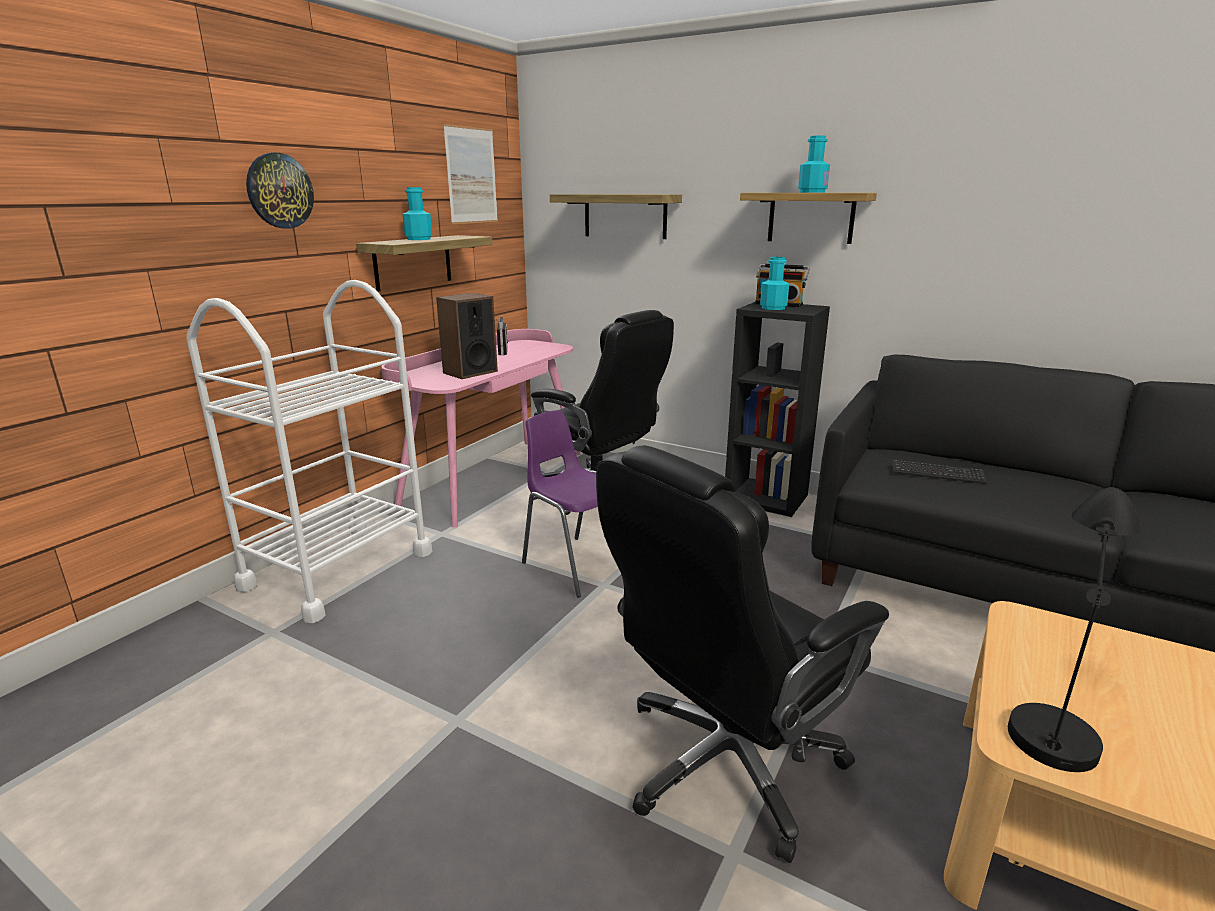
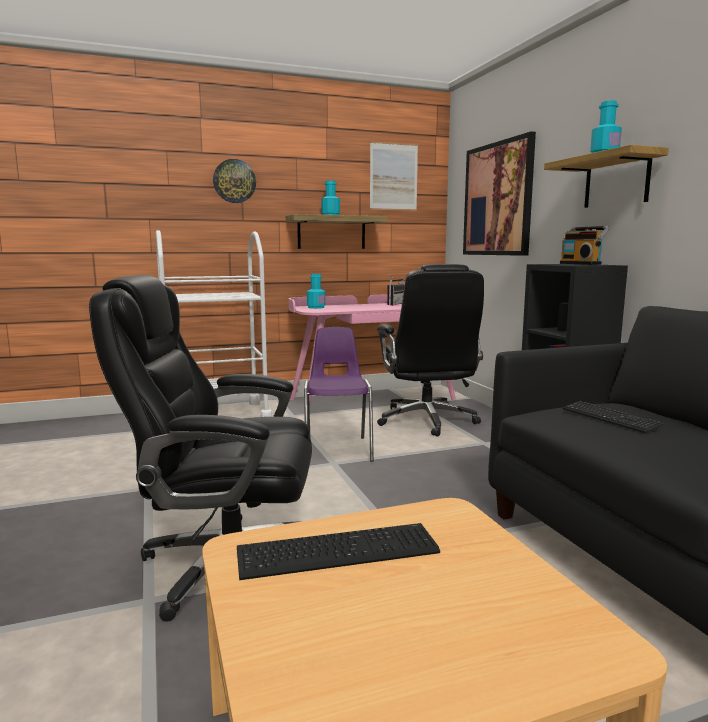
camera: 40 degrees right, 10 degrees down
speaker [436,293,498,379] -> none
shelf [550,194,682,239] -> picture [463,131,536,256]
turquoise bottle [760,257,789,310] -> turquoise bottle moved to [307,274,326,309]
black table lamp [1008,488,1141,772] -> keyboard [237,523,440,580]

